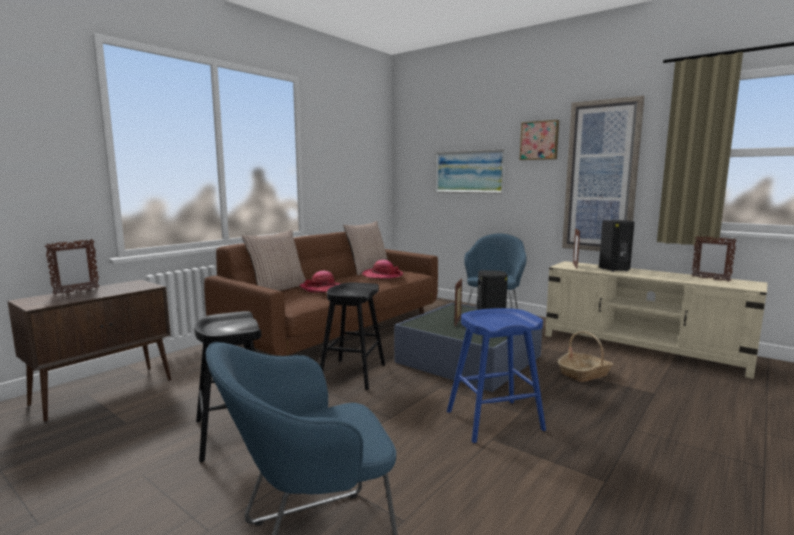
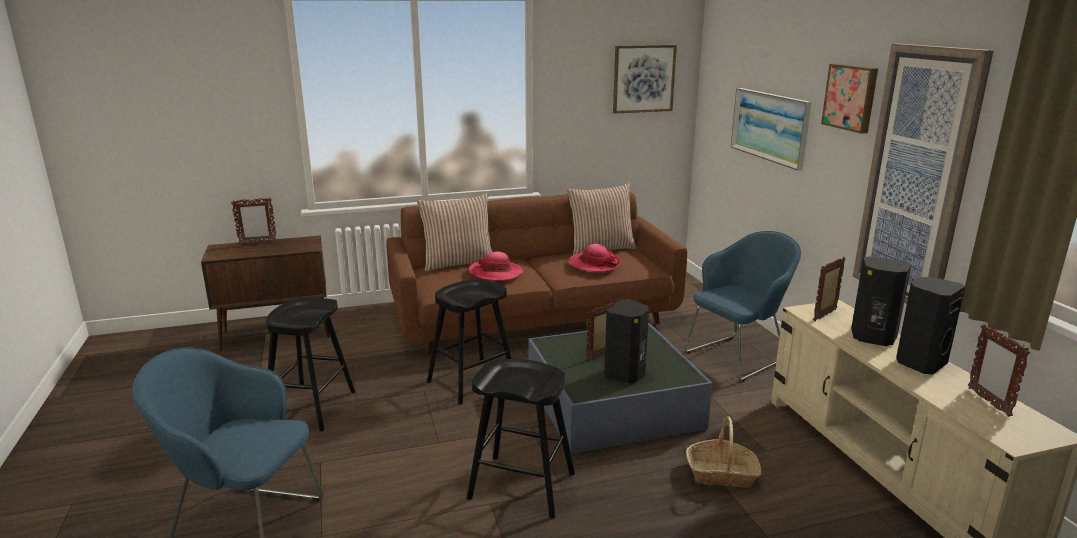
camera: 35 degrees right, 10 degrees up
blue stool [447,308,546,443] -> black stool [467,359,575,519]
none -> picture [613,45,677,114]
none -> black speaker [896,277,965,374]

